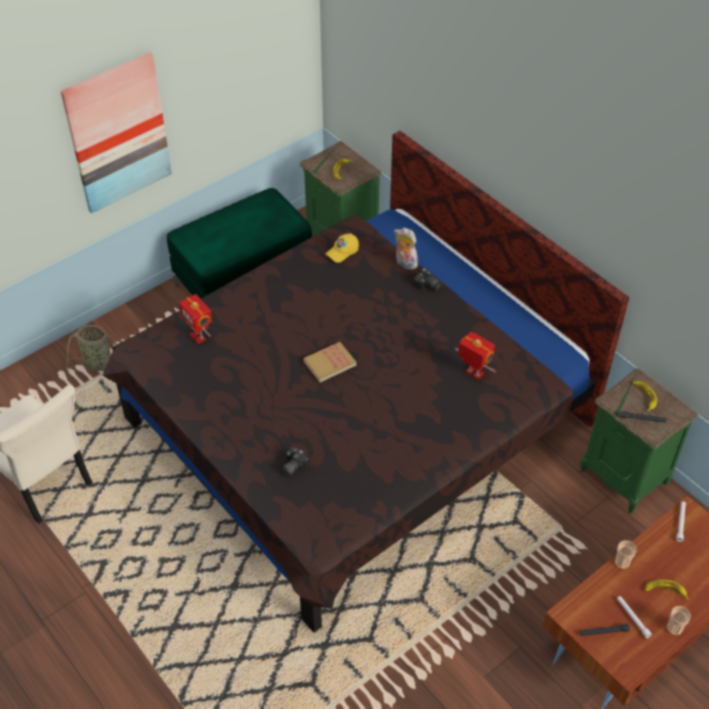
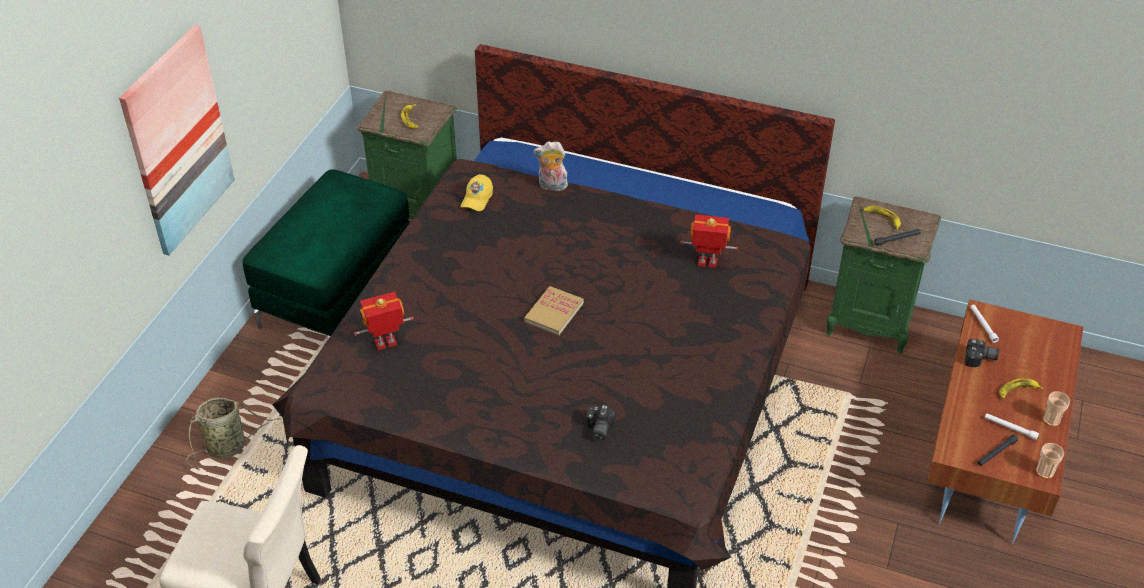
camera: 30 degrees left, 5 degrees down
toy robot [179,294,212,344] -> toy robot turned 135 degrees clockwise [354,292,414,350]
camera [414,268,442,290] -> camera moved to [965,339,999,367]
cup [615,540,637,569] -> cup moved to [1036,443,1064,479]

